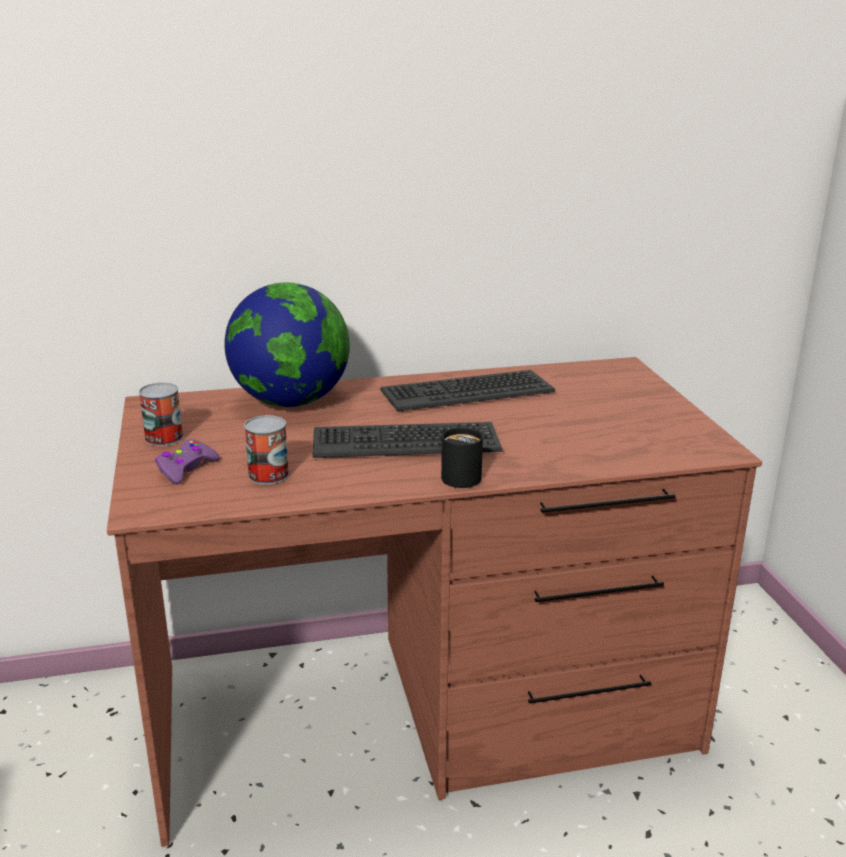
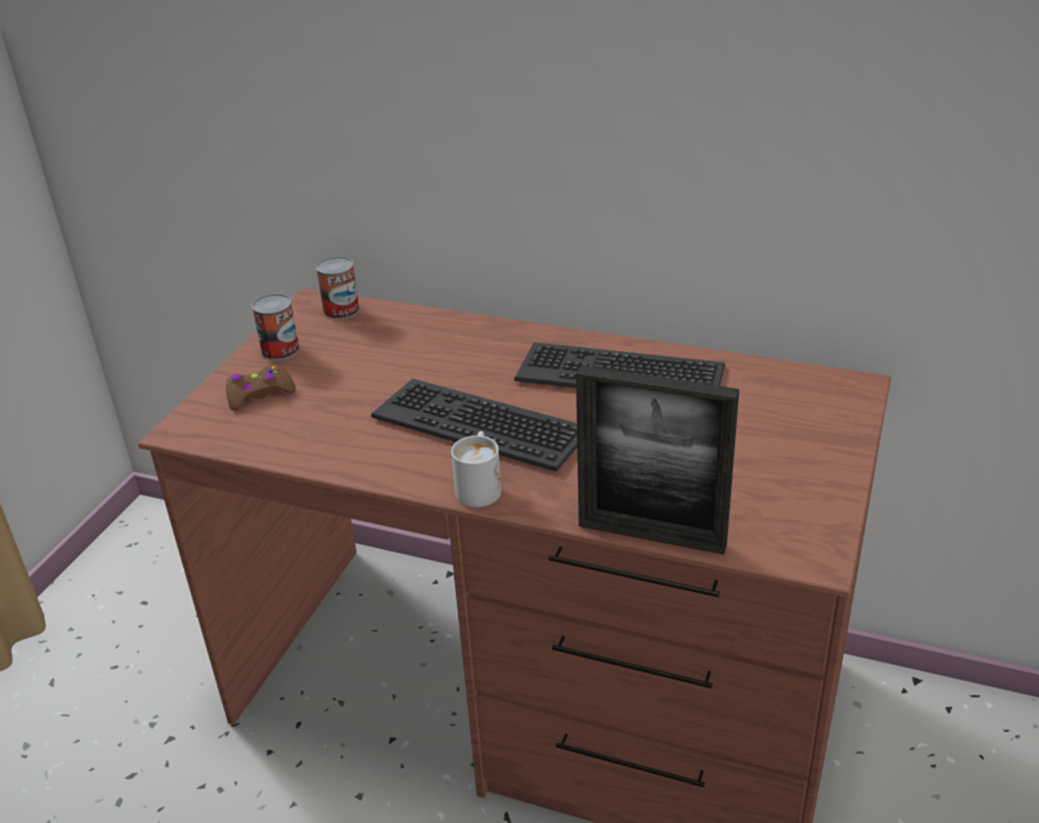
camera: 35 degrees right, 10 degrees up
purple game controller [155,439,220,484] -> brown game controller [226,364,296,411]
globe [224,282,350,407] -> none
can [244,415,289,485] -> can moved to [316,256,360,320]
black mug [441,428,483,488] -> white mug [451,431,501,507]
none -> picture frame [576,365,739,555]

